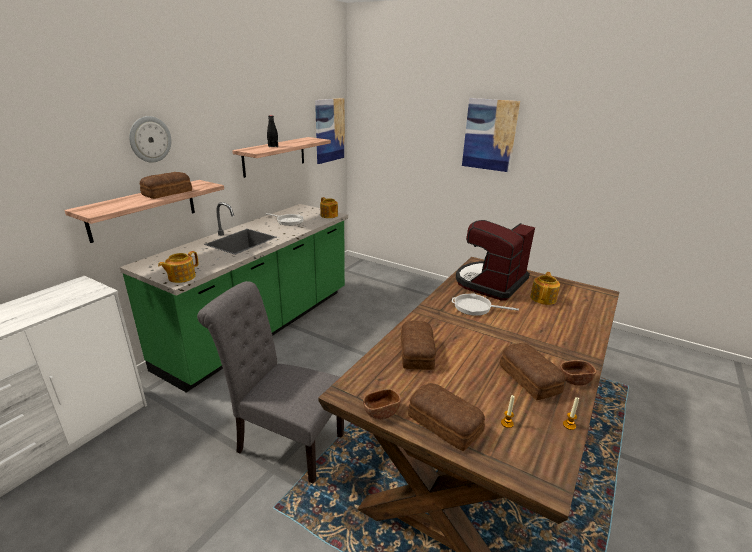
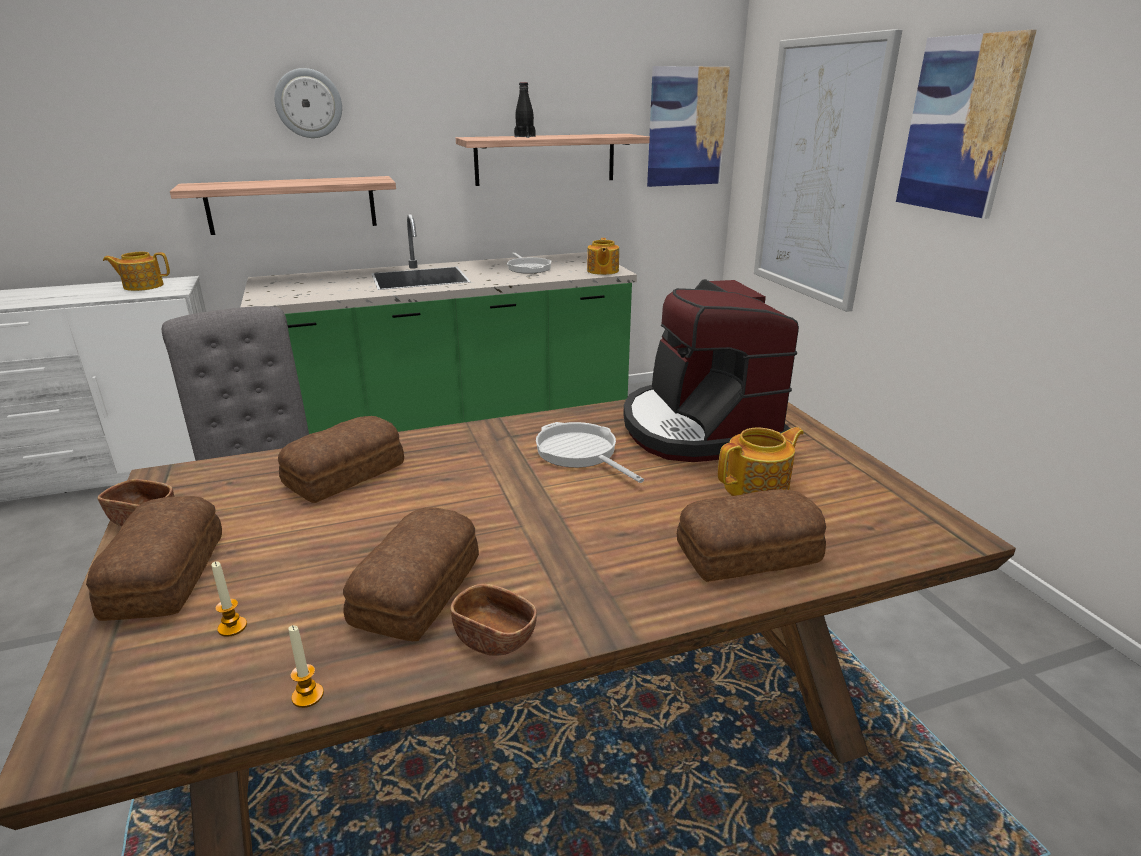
camera: 40 degrees right, 0 degrees up
bread [140,172,192,199] -> bread moved to [677,489,826,582]
teapot [158,251,198,283] -> teapot moved to [103,252,170,291]
coffee machine [456,220,535,301] -> coffee machine turned 90 degrees counterclockwise [623,279,799,462]
none -> picture [754,29,902,312]

